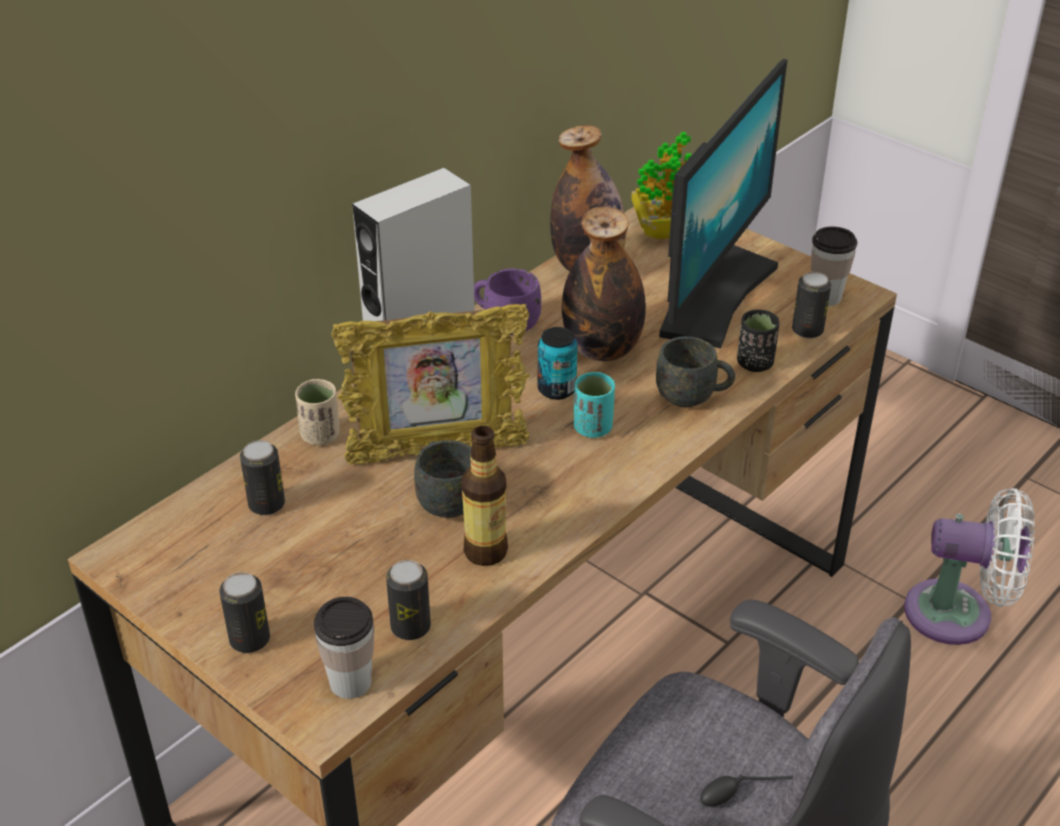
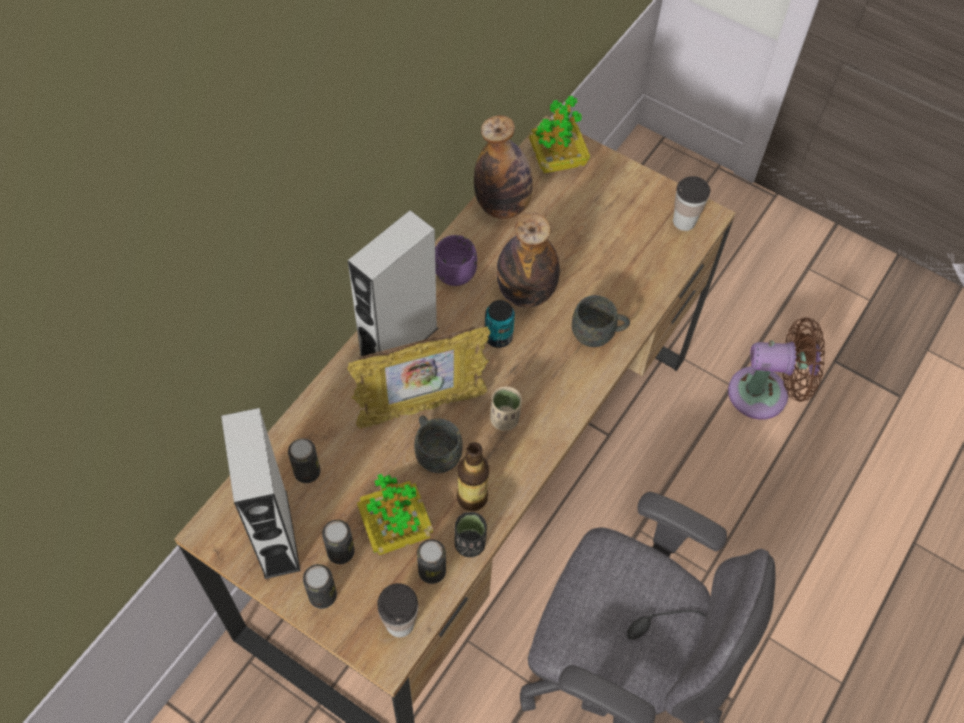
camera: 10 degrees left, 20 degrees up
beige cup [295,379,340,445] -> beige cup moved to [490,387,522,431]
turquoise cup [574,372,615,438] -> none
monitor [659,59,787,348] -> none
black cup [737,310,779,372] -> black cup moved to [454,512,487,557]
can [792,272,831,339] -> can moved to [322,520,355,564]
white fan [904,488,1035,645] -> brown fan [728,317,825,420]
none -> grey speaker [221,408,300,579]
none -> potted plant [357,474,433,555]

